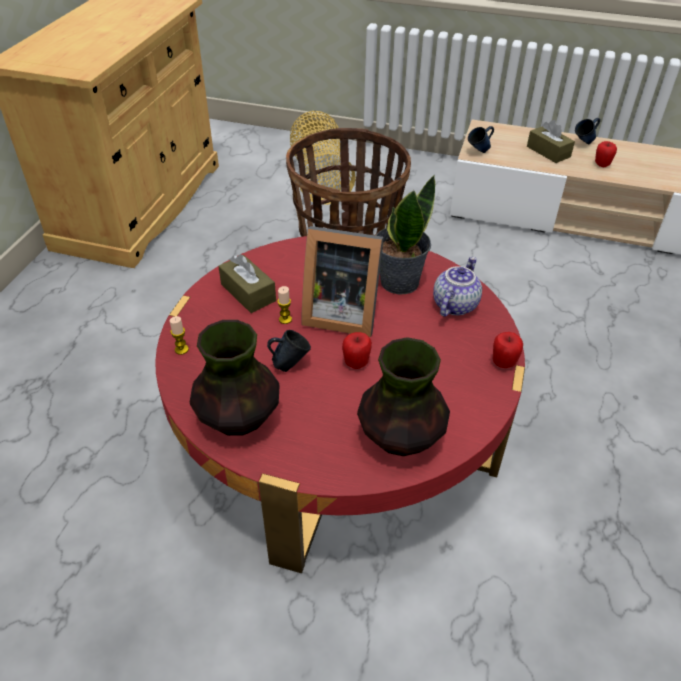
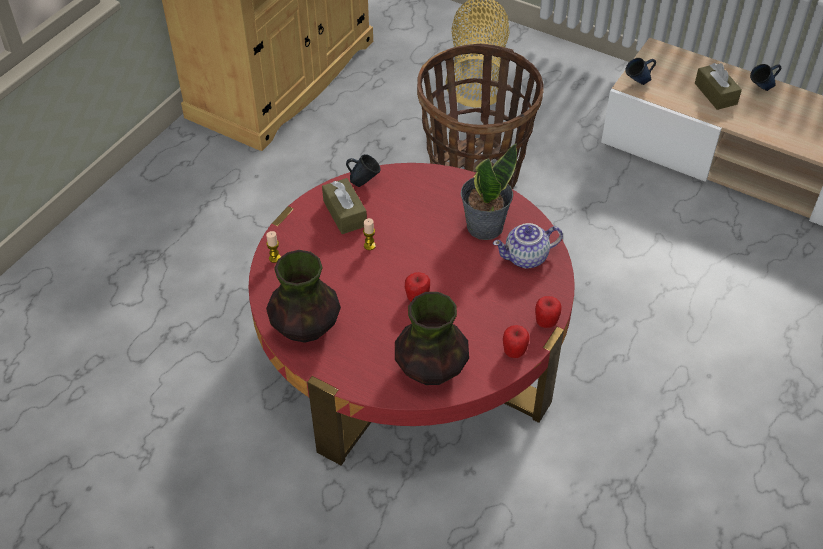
camera: 15 degrees right, 5 degrees up
blue mug [267,330,311,372] -> blue mug moved to [346,154,381,187]
picture frame [301,226,384,337] -> none
teapot [433,257,482,317] -> teapot turned 150 degrees counterclockwise [493,223,563,268]
apple [595,141,617,167] -> apple moved to [503,325,530,358]

